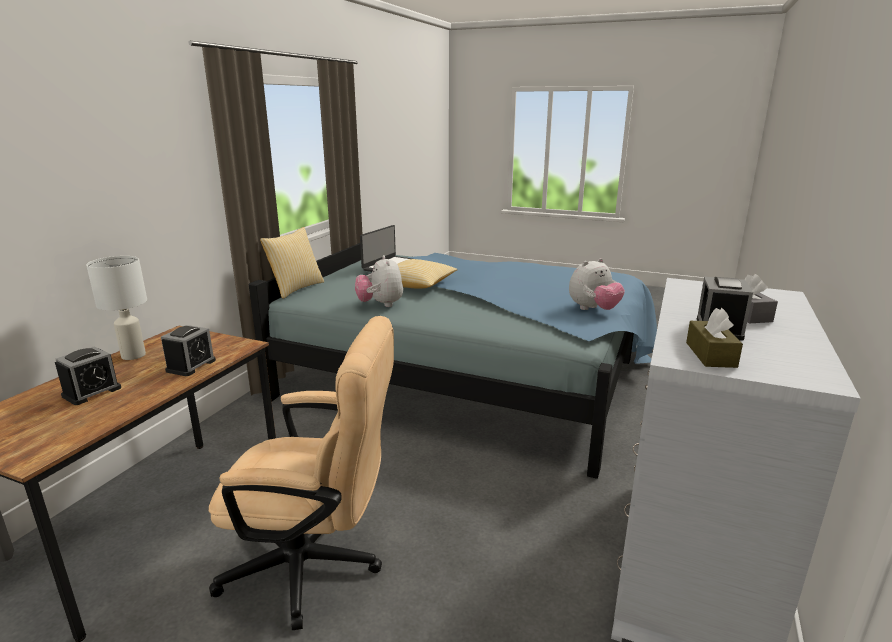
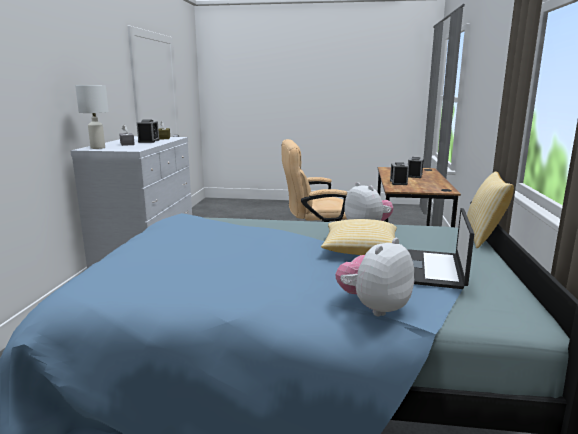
camera: 165 degrees right, 5 degrees down
white table lamp [86,256,147,360] -> white table lamp moved to [75,85,109,149]
plush toy [569,258,625,310] -> plush toy moved to [336,238,414,317]

